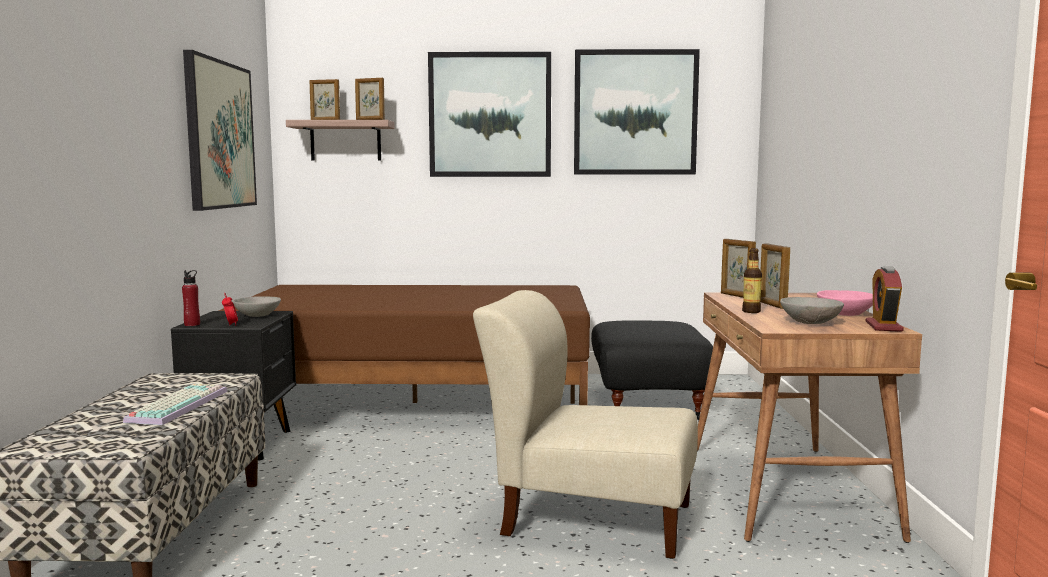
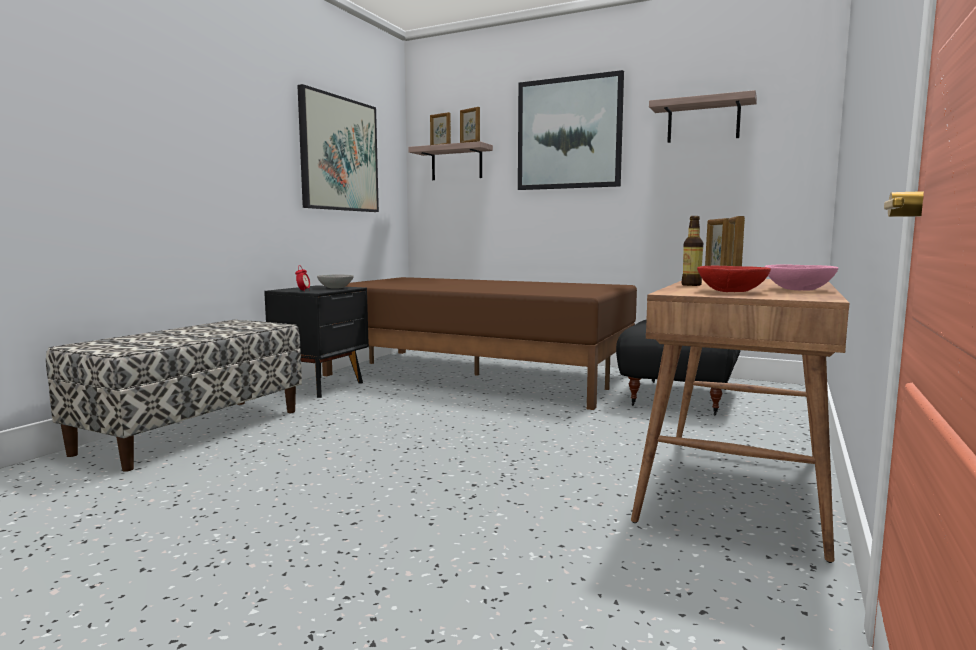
camera: 25 degrees right, 0 degrees up
keyboard [123,384,228,425] -> none
red bottle [182,270,200,326] -> none
beige chair [473,290,698,559] -> none
picture [574,49,700,175] -> shelf [649,90,757,143]
grey bowl [780,297,844,324] -> red bowl [697,266,771,292]
alarm clock [866,266,904,332] -> none

